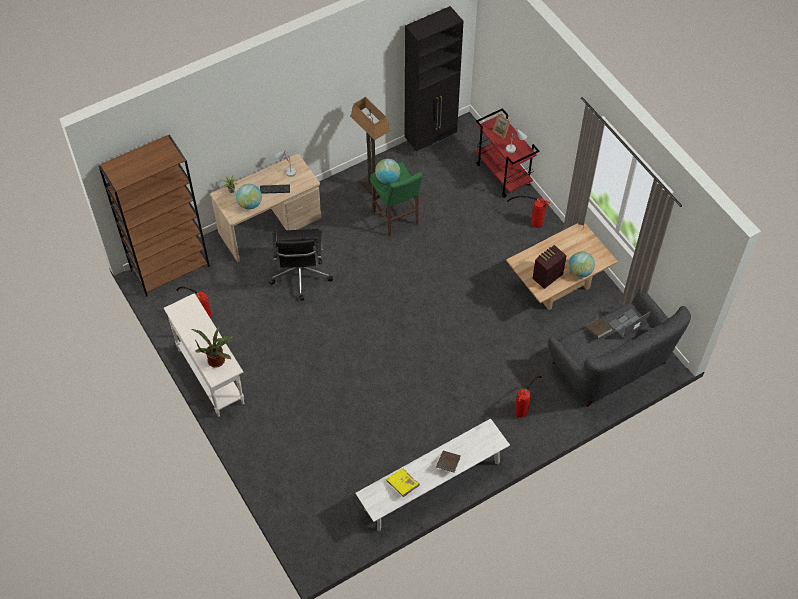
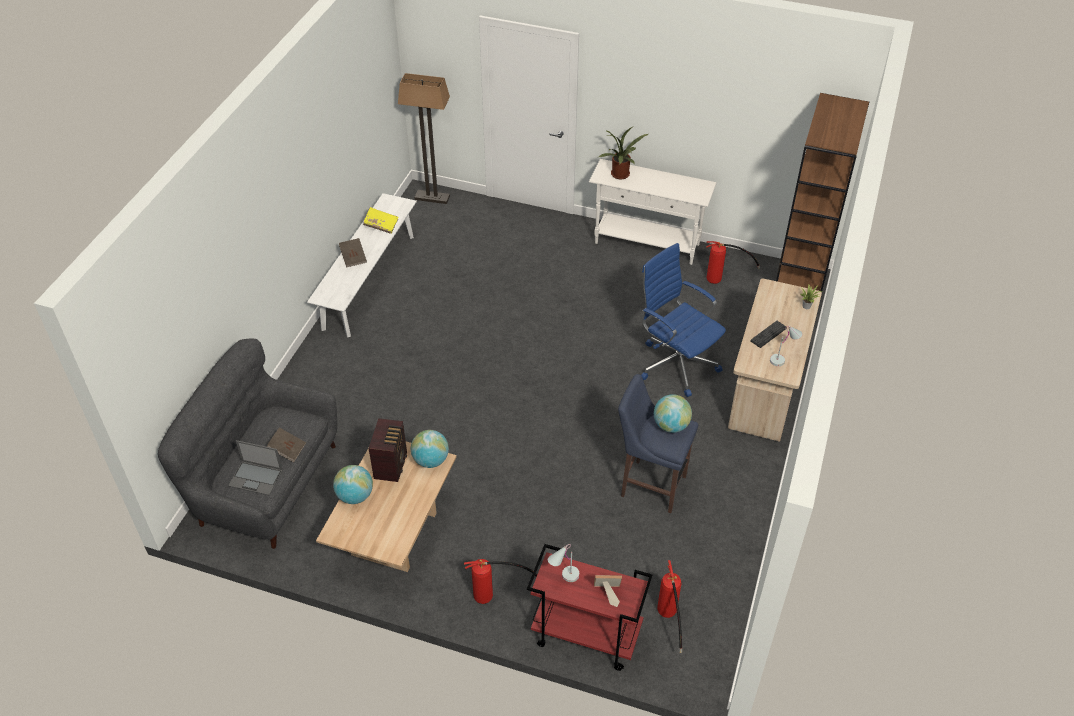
camera: 140 degrees right, 10 degrees down
globe [236,184,262,209] -> globe moved to [411,430,449,468]
black office chair [269,229,333,301] -> blue office chair [641,243,726,397]
floor lamp [351,97,390,200] -> floor lamp moved to [398,73,450,204]
green stool [370,162,423,236] -> blue stool [618,374,698,513]
black cabinet [404,6,464,157] -> none
fire extinguisher [515,376,542,418] -> fire extinguisher moved to [657,560,682,653]
laptop [608,309,650,340] -> laptop turned 90 degrees clockwise [228,440,283,495]

